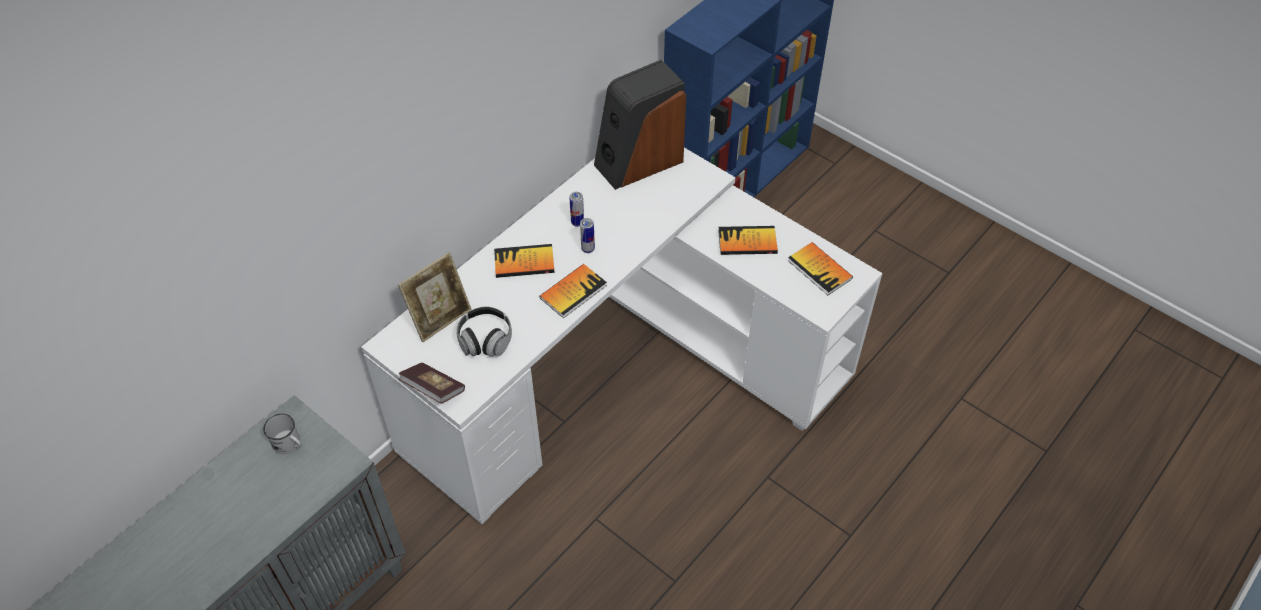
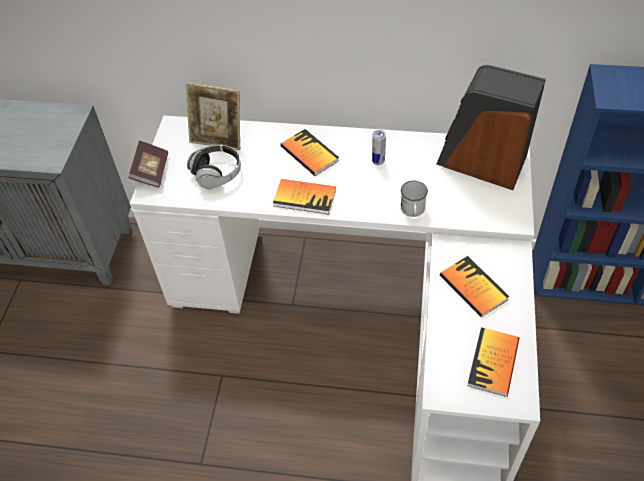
camera: 60 degrees right, 0 degrees up
white mug [263,414,302,454] -> white mug moved to [401,181,428,217]
can [580,218,595,253] -> none

